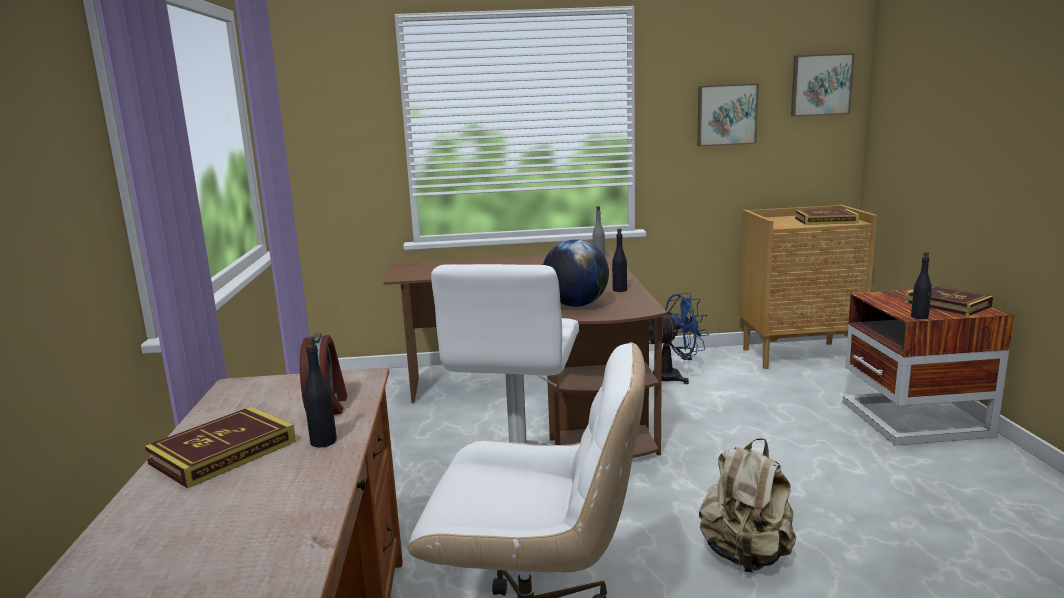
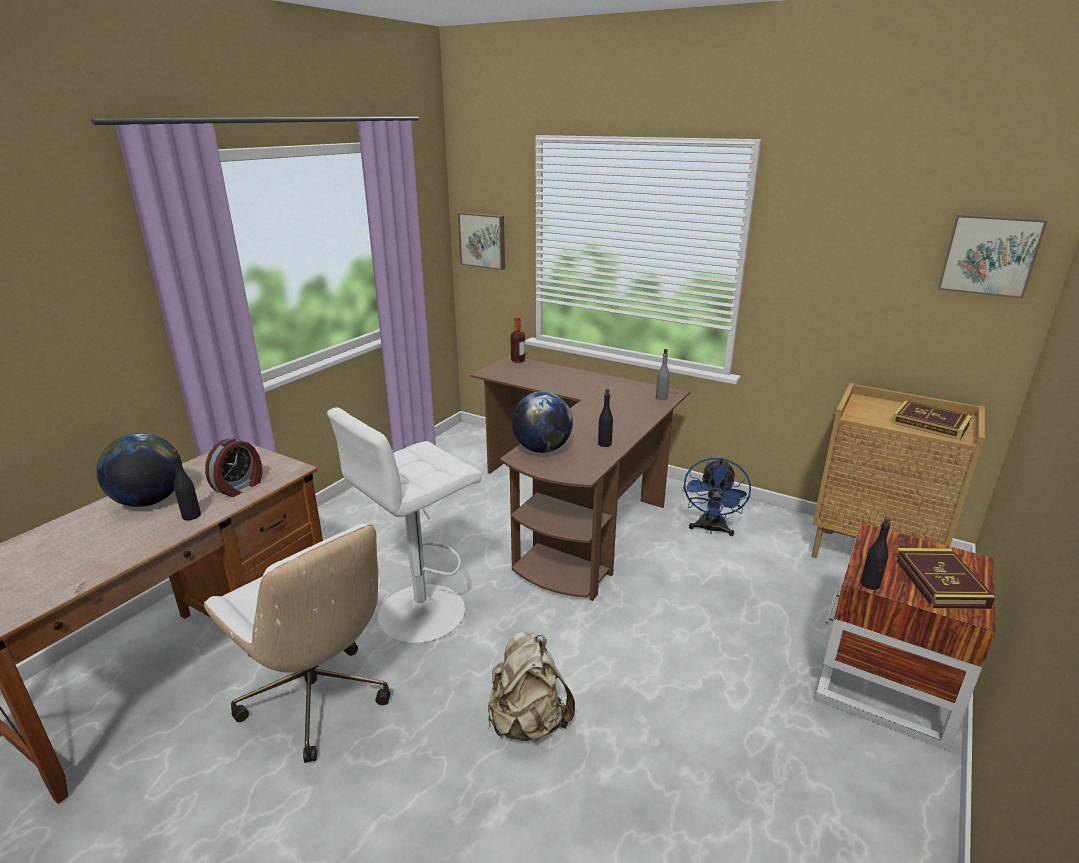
camera: 35 degrees right, 10 degrees up
book [145,406,296,489] -> globe [96,433,182,507]
blue fan [649,293,709,384] -> blue fan turned 90 degrees clockwise [682,458,751,536]
picture [697,84,759,146] -> picture moved to [458,212,505,270]
none -> bottle [511,317,525,363]

